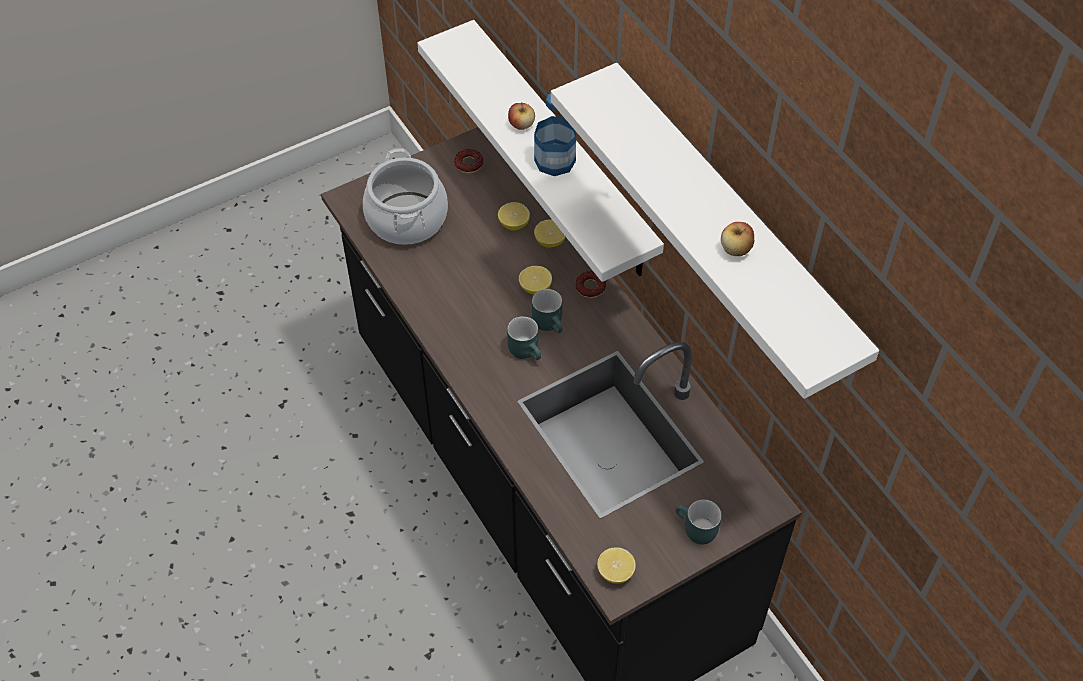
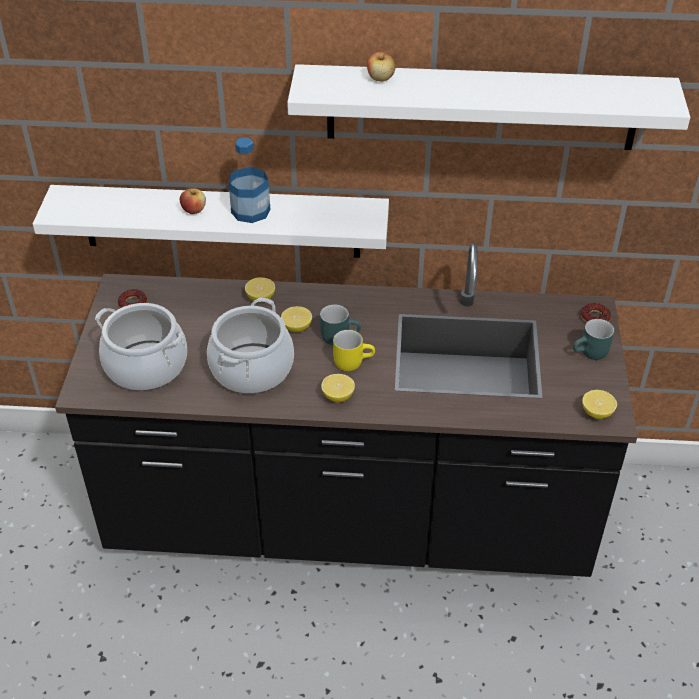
camera: 55 degrees left, 10 degrees down
lemon [498,202,530,231] -> lemon moved to [321,374,355,403]
turquoise mug [507,316,541,360] -> yellow mug [333,330,375,371]
donut [575,271,606,298] -> donut moved to [581,303,611,323]
apple [721,222,754,256] -> apple moved to [367,51,395,82]
none -> cooking pot [207,298,294,394]

